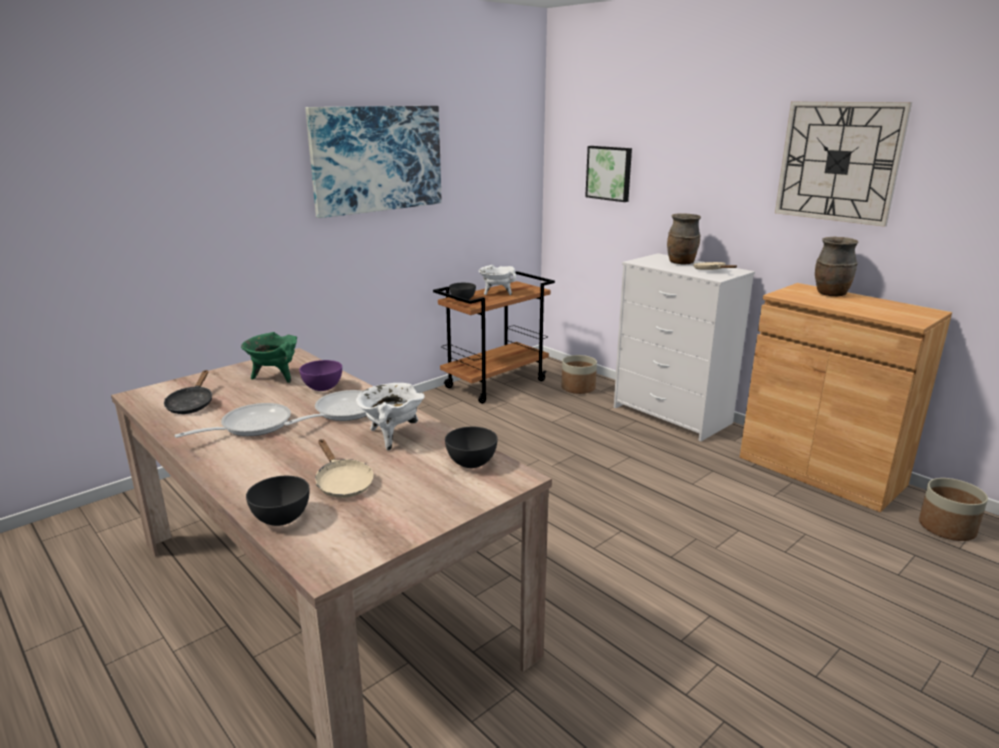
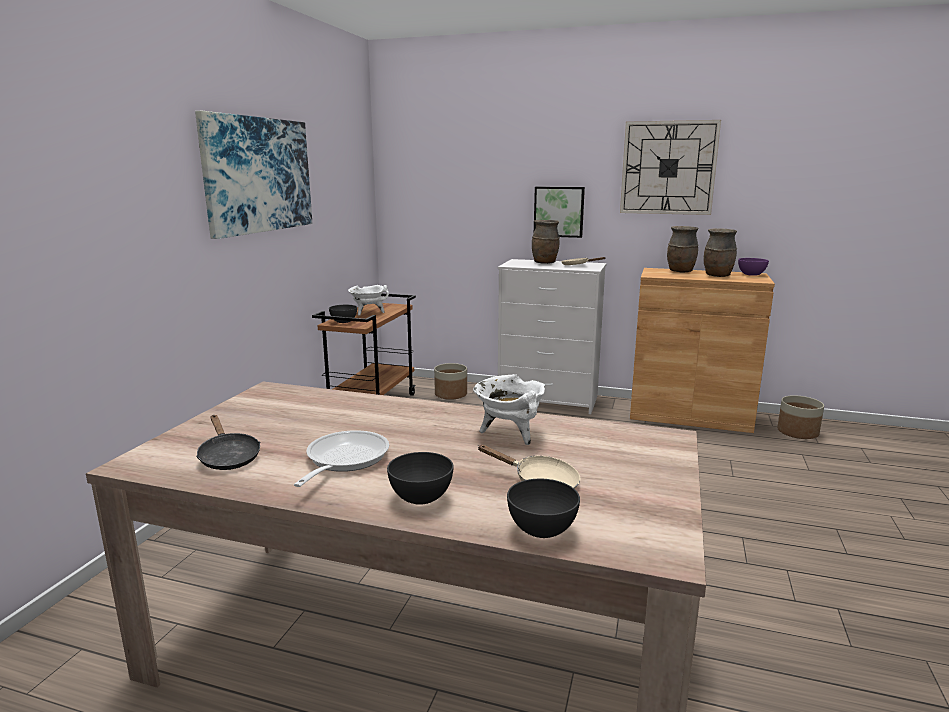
camera: 30 degrees left, 5 degrees down
green cooking pot [241,332,297,383] -> none
frying pan [284,390,367,426] -> none
purple bowl [299,360,342,391] -> purple bowl moved to [738,258,769,276]
grey bowl [445,427,498,468] -> grey bowl moved to [387,452,453,505]
picture [585,146,632,202] -> picture moved to [534,187,585,238]
none -> brown vase [703,228,737,277]

